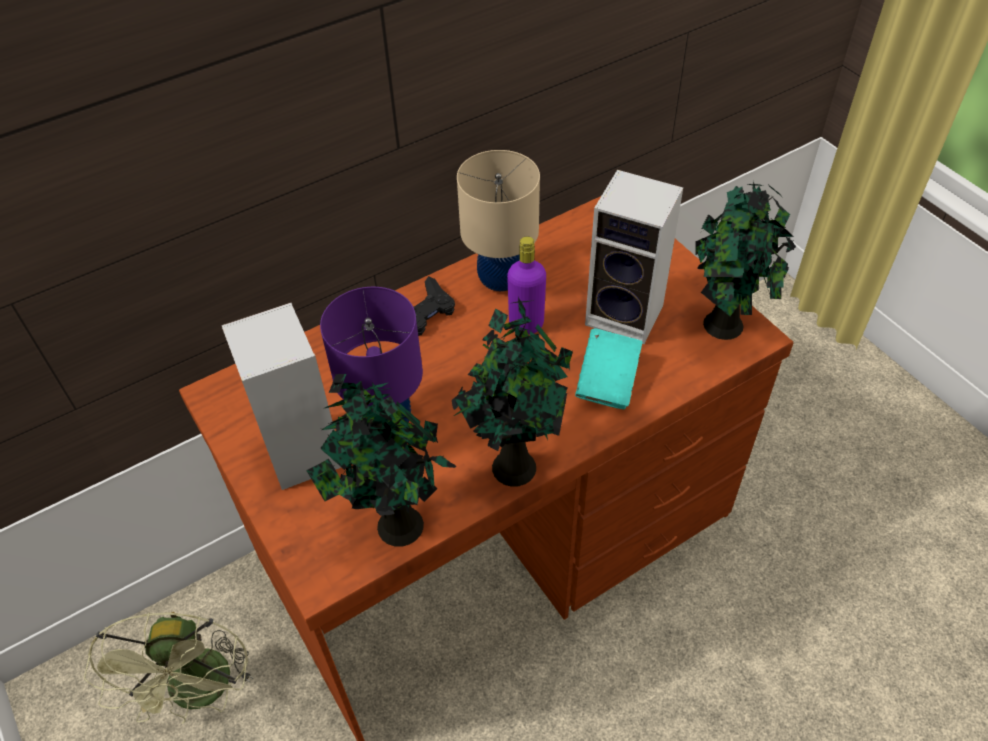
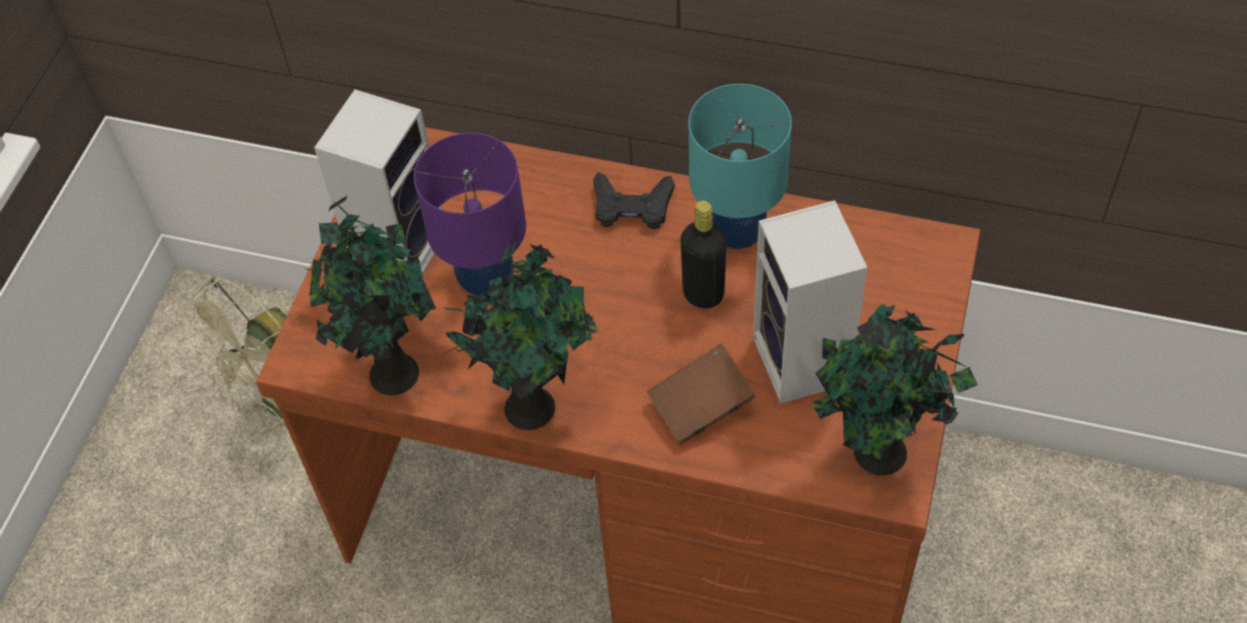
camera: 50 degrees right, 5 degrees up
beige table lamp [457,150,540,292] -> turquoise table lamp [689,84,792,249]
purple bottle [507,236,546,335] -> black bottle [681,200,727,308]
turquoise book [575,329,643,409] -> brown book [647,344,756,444]

